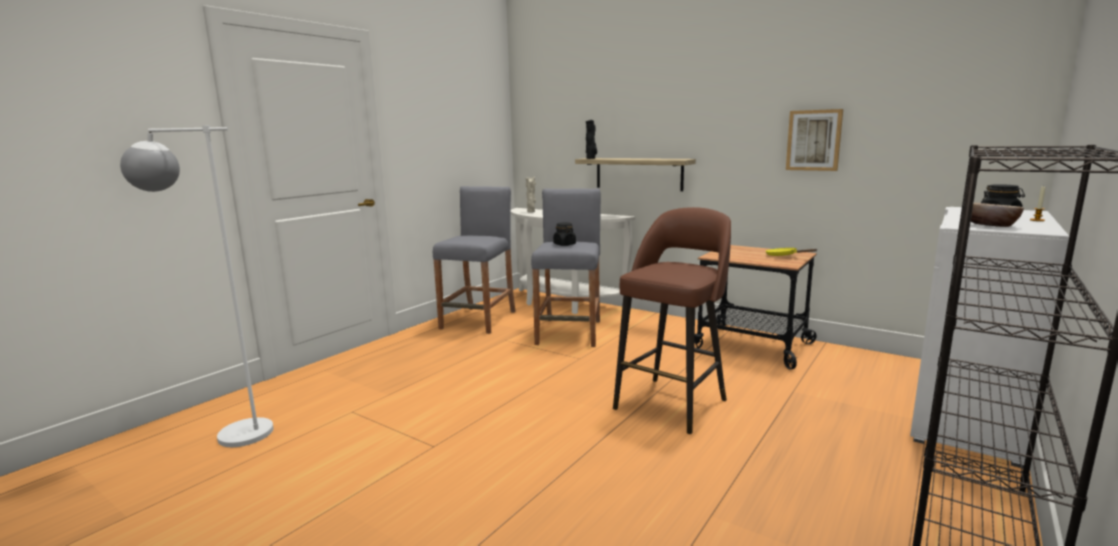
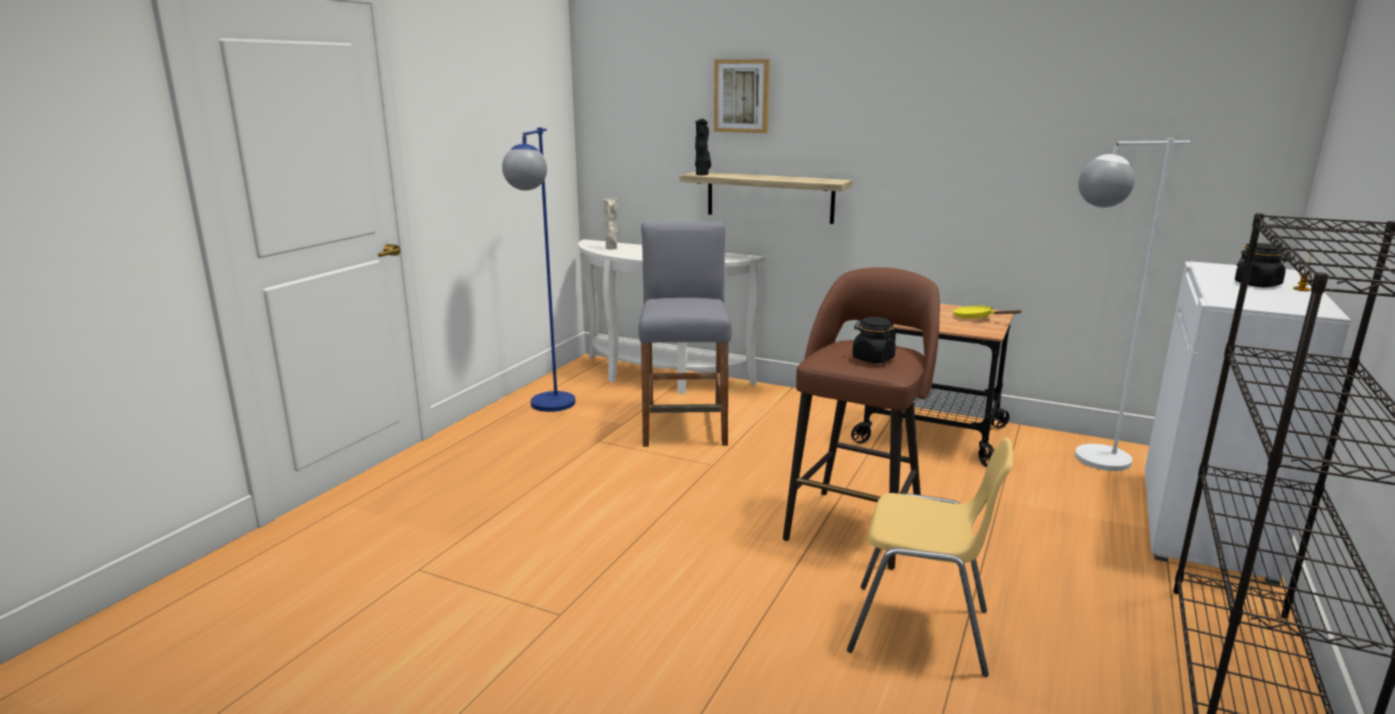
camera: 10 degrees left, 5 degrees up
white floor lamp [120,125,274,447] -> white floor lamp moved to [1075,138,1190,471]
grey stool [433,186,516,334] -> blue floor lamp [502,127,575,412]
black jar [553,222,576,246] -> black jar moved to [852,317,896,363]
picture [786,109,843,171] -> picture moved to [714,59,770,133]
bowl [971,203,1024,227] -> none
none -> yellow chair [847,437,1013,677]

